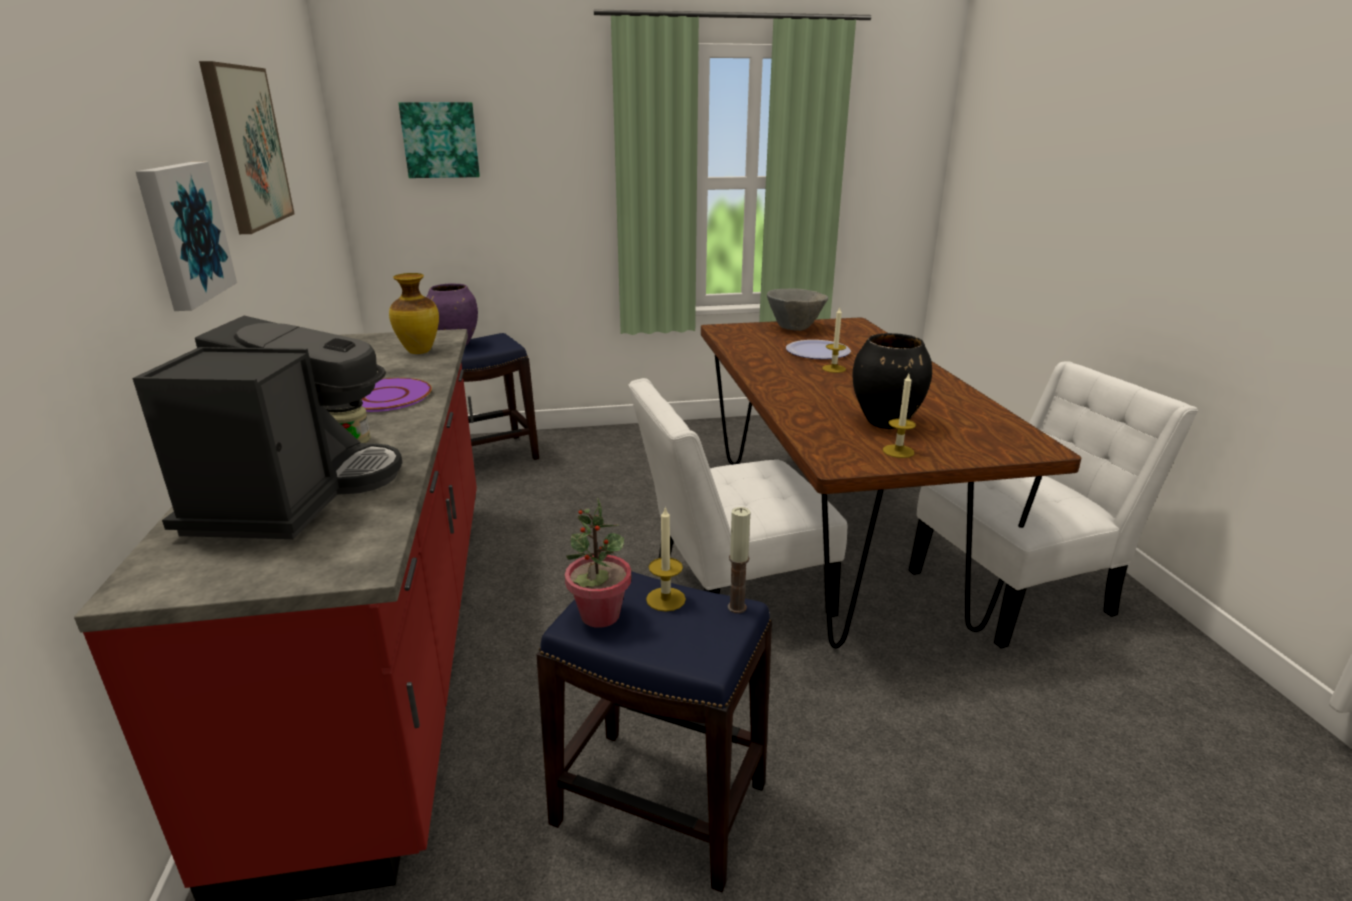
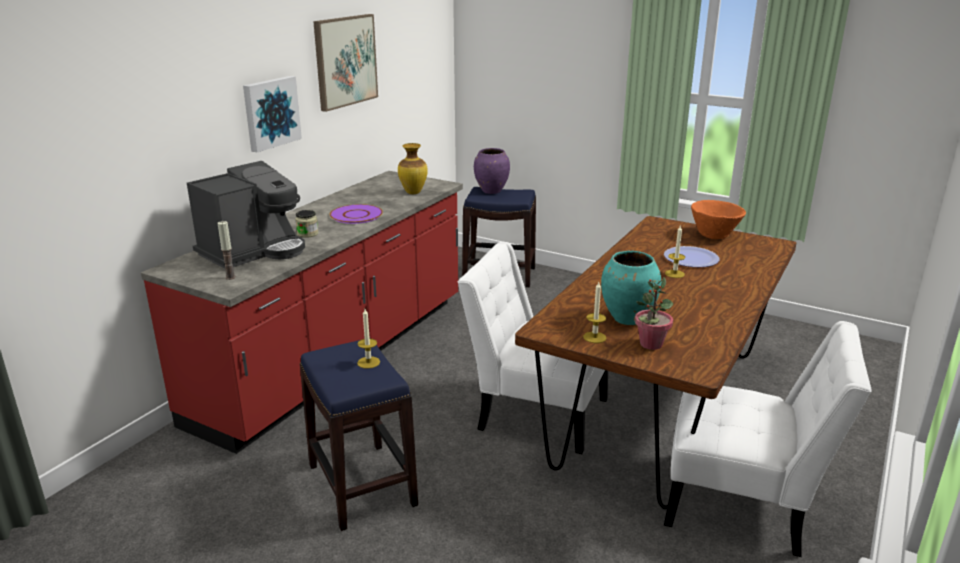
camera: 40 degrees right, 0 degrees up
picture [399,102,480,178] -> none
potted plant [565,498,631,628] -> potted plant moved to [635,277,673,350]
candle [728,507,750,613] -> candle moved to [218,221,236,280]
grey bowl [767,288,828,331] -> orange bowl [691,200,746,239]
black vase [853,333,932,429] -> turquoise vase [601,251,661,325]

